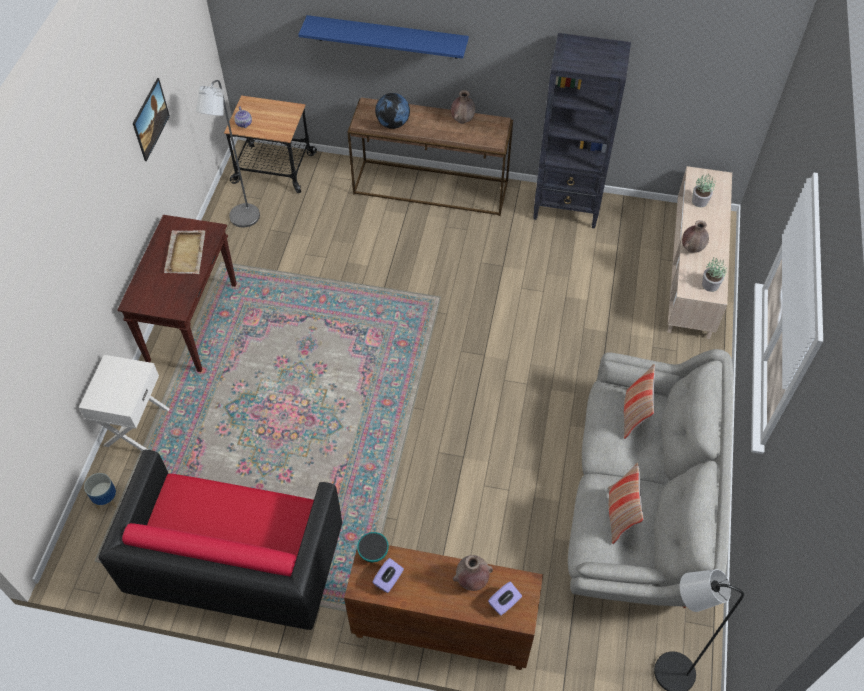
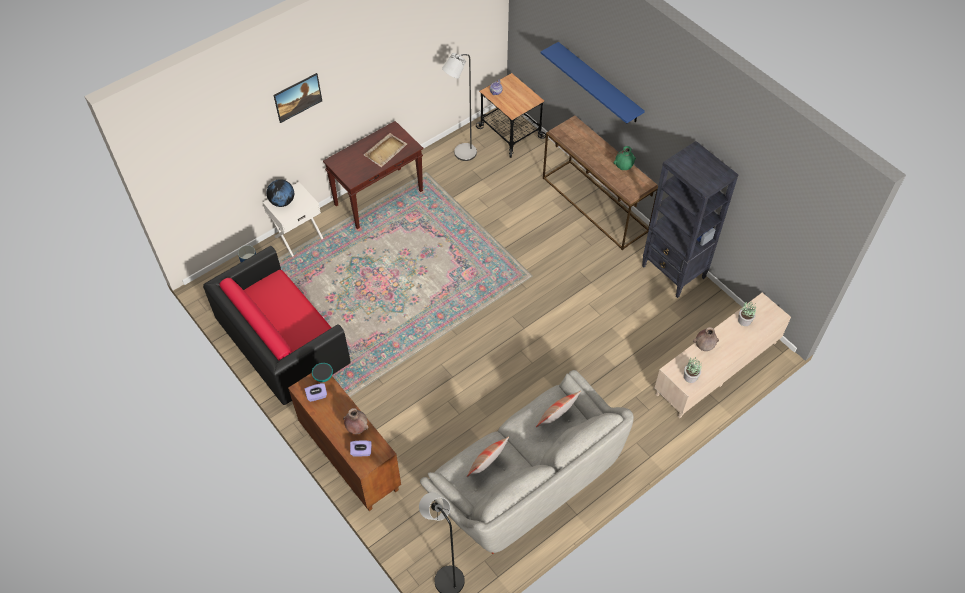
camera: 40 degrees right, 0 degrees up
picture [133,78,170,161] -> picture moved to [274,73,322,123]
globe [375,93,410,129] -> globe moved to [267,179,294,207]
brown vase [451,90,475,124] -> green vase [614,146,636,170]

